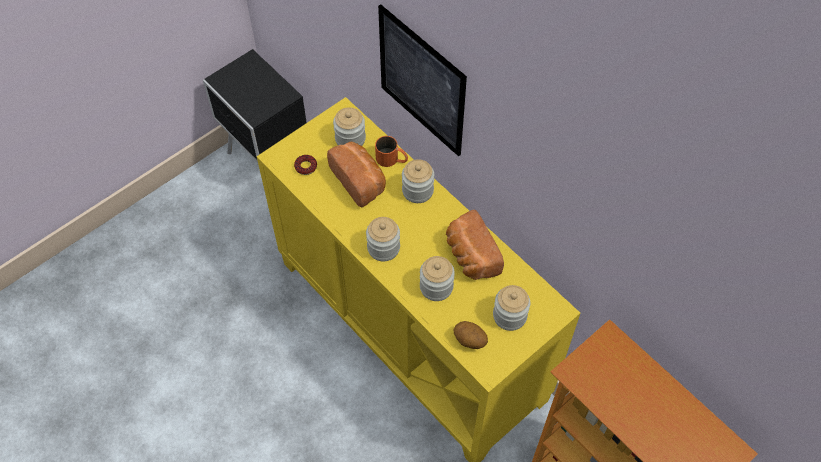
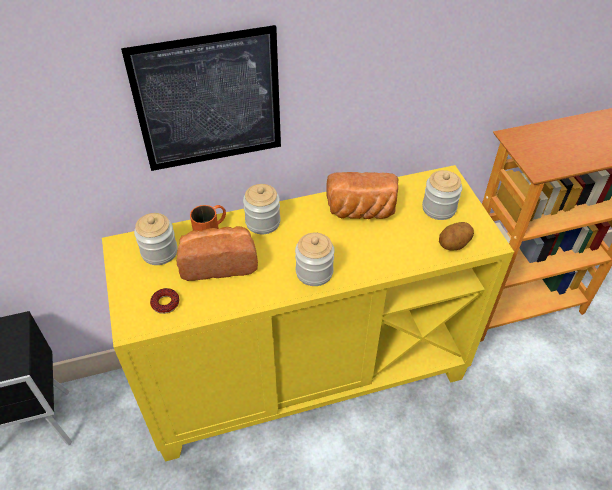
camera: 65 degrees left, 10 degrees down
jar [420,256,455,301] -> none

